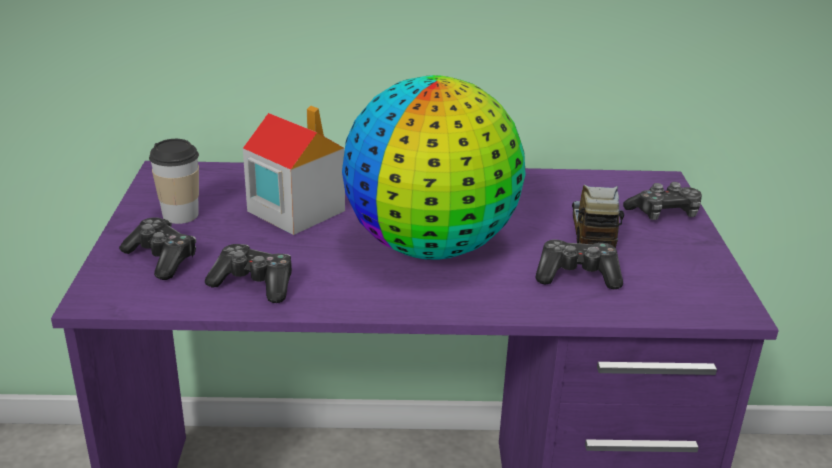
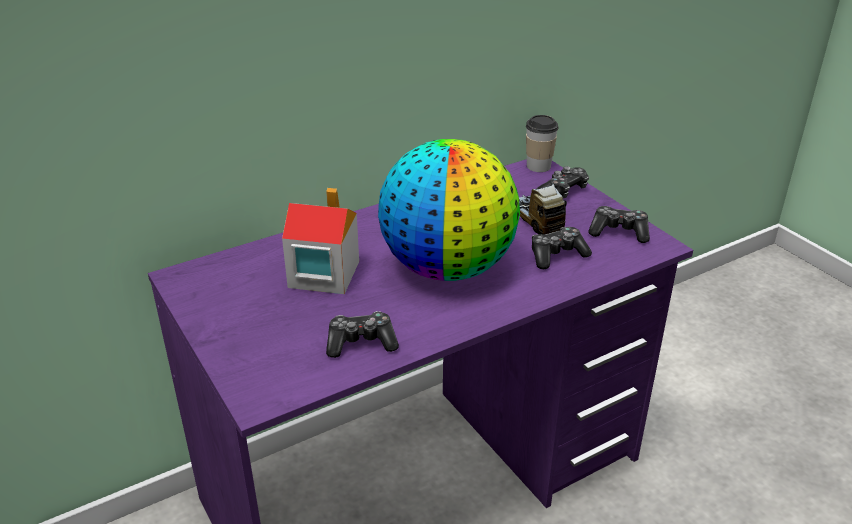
camera: 30 degrees left, 5 degrees up
game controller [119,217,196,280] -> game controller moved to [588,206,650,243]
cup [149,139,199,224] -> cup moved to [526,115,558,172]

